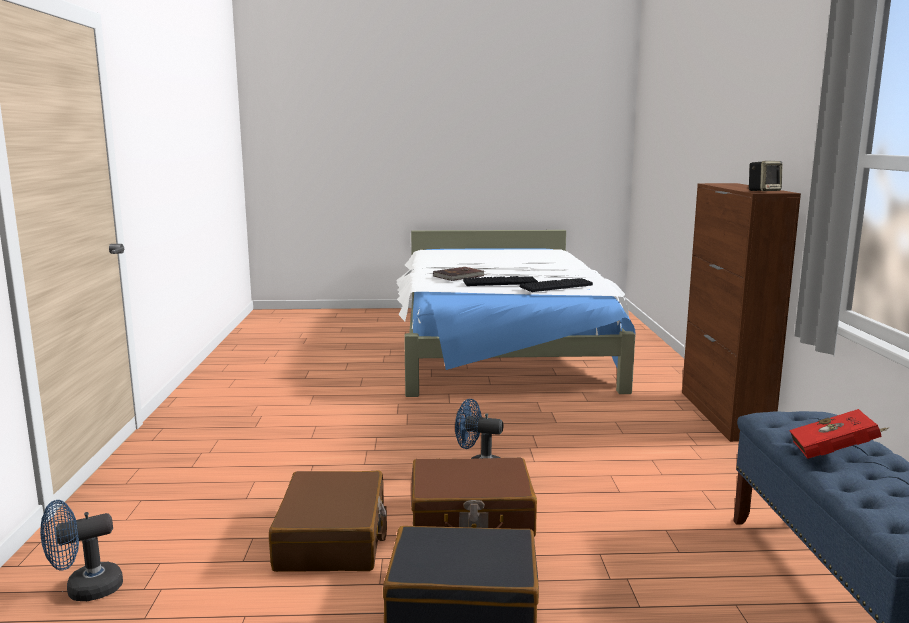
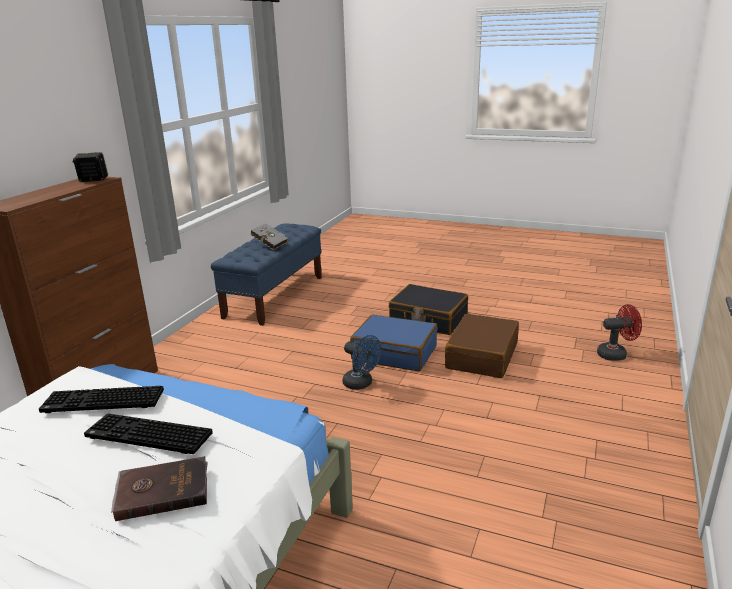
camera: 155 degrees left, 10 degrees up
blue fan [40,500,123,601] -> red fan [597,304,642,361]
brown suitcase [411,458,537,537] -> blue suitcase [350,315,438,371]
red book [789,409,890,459] -> grey book [250,223,288,250]

